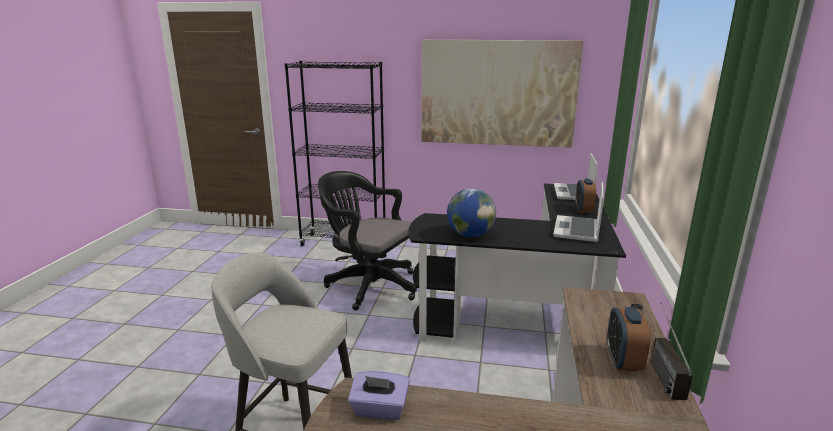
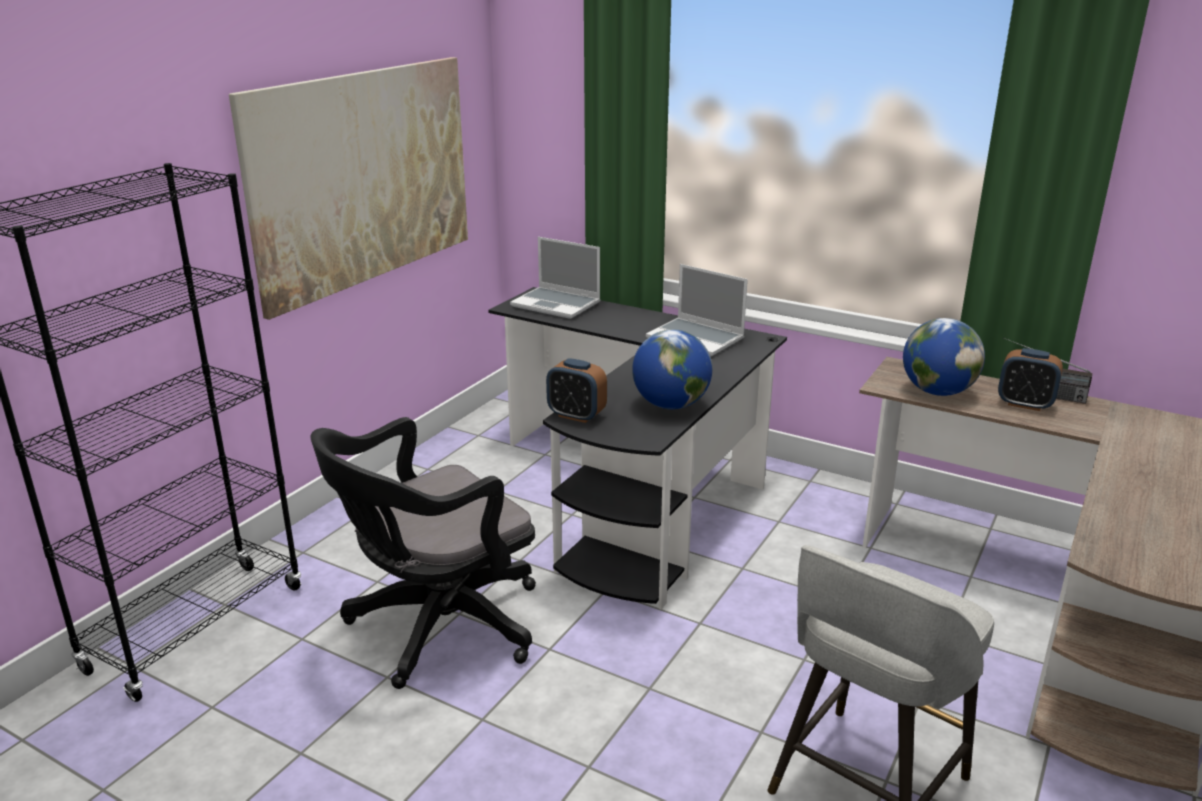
camera: 70 degrees left, 5 degrees up
purple tissue box [348,371,410,420] -> none
alarm clock [576,179,596,213] -> alarm clock moved to [546,358,607,423]
none -> globe [903,318,985,396]

